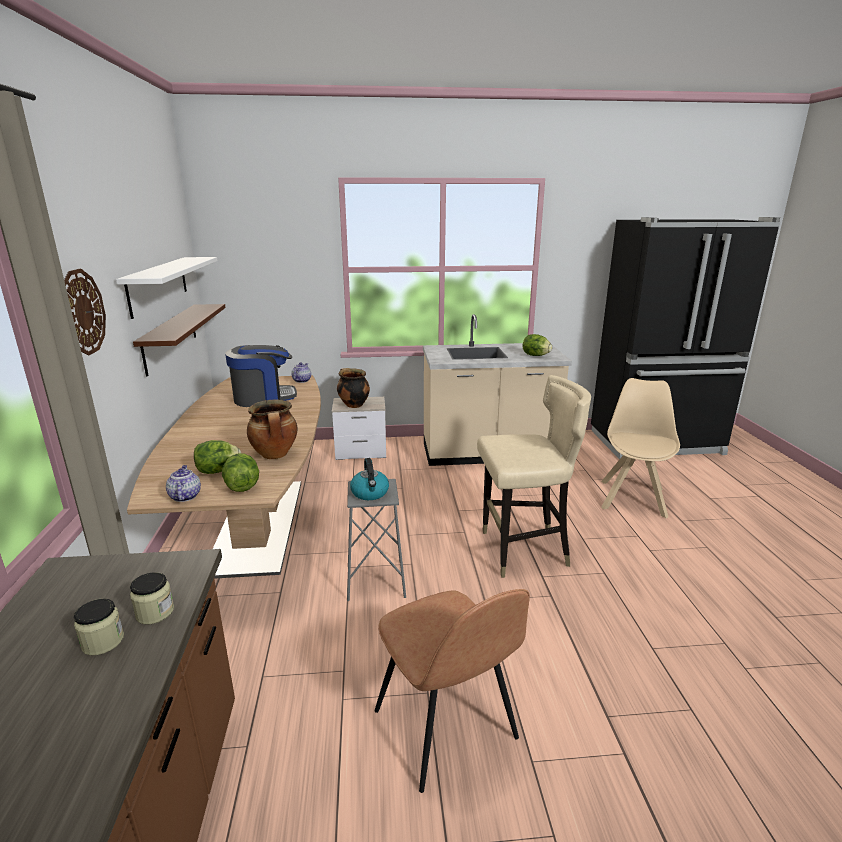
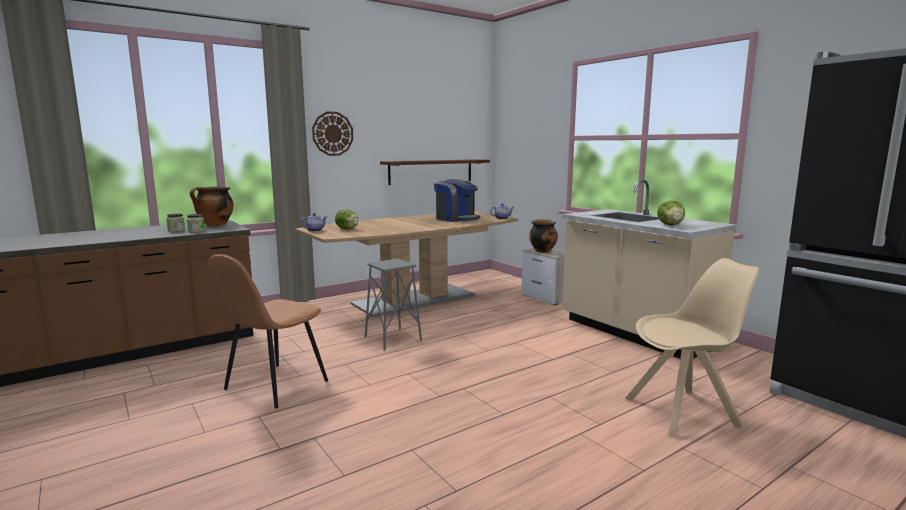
camera: 60 degrees right, 10 degrees down
white shelf [116,257,217,319] -> none
lettuce [222,453,259,492] -> none
cooking pot [247,399,298,459] -> cooking pot moved to [190,187,233,226]
kettle [350,458,389,500] -> none
beige chair [477,375,591,578] -> none

